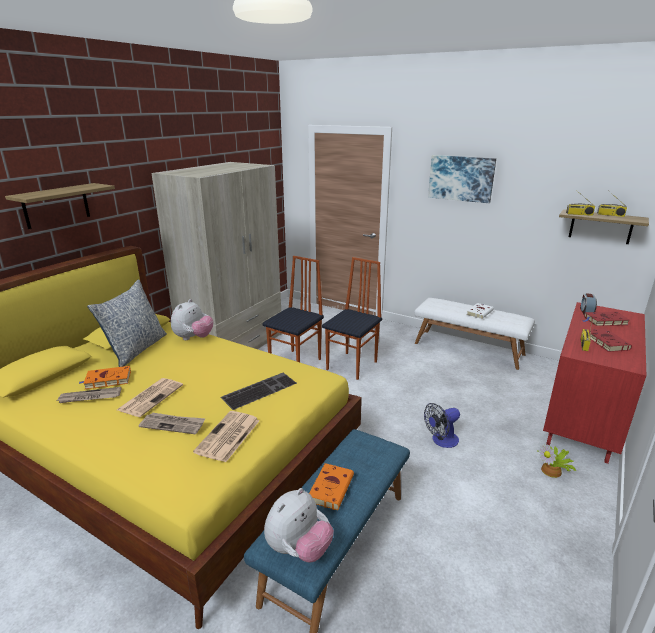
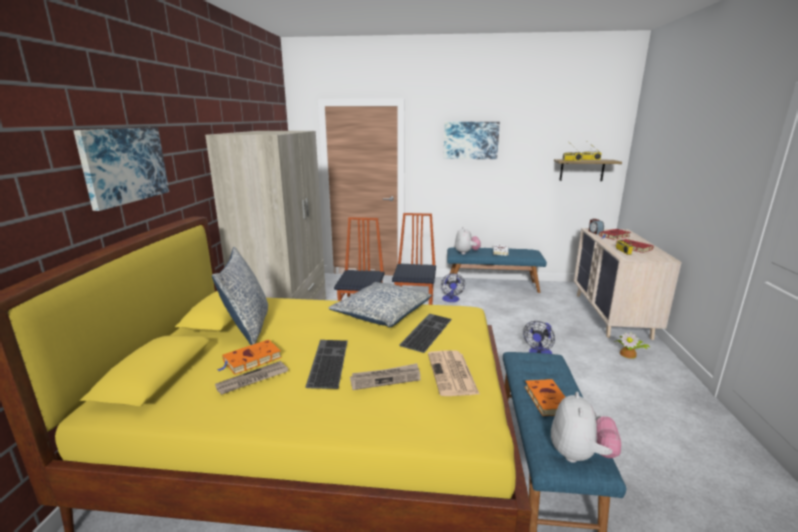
camera: 25 degrees left, 5 degrees down
shelf [5,183,115,229] -> picture [73,127,169,211]
newspaper [117,378,183,417] -> keyboard [305,340,348,389]
plush toy [171,299,214,340] -> plush toy moved to [455,227,481,254]
white bench [414,298,535,370] -> blue bench [447,247,547,293]
red dresser [543,302,646,463] -> beige dresser [573,228,682,340]
none -> pillow [328,282,432,328]
none -> fan [441,273,465,302]

